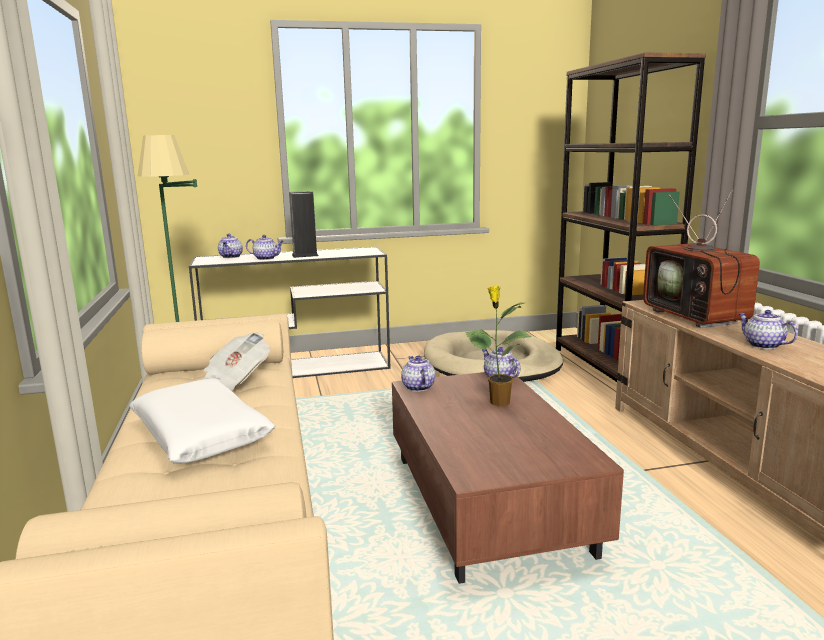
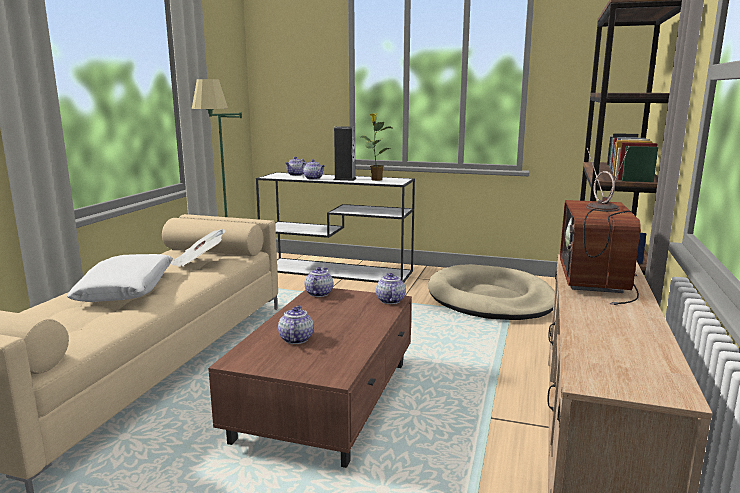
camera: 30 degrees right, 0 degrees up
potted plant [465,285,532,406] -> potted plant moved to [361,113,394,181]
teapot [738,310,798,349] -> teapot moved to [278,306,314,344]

